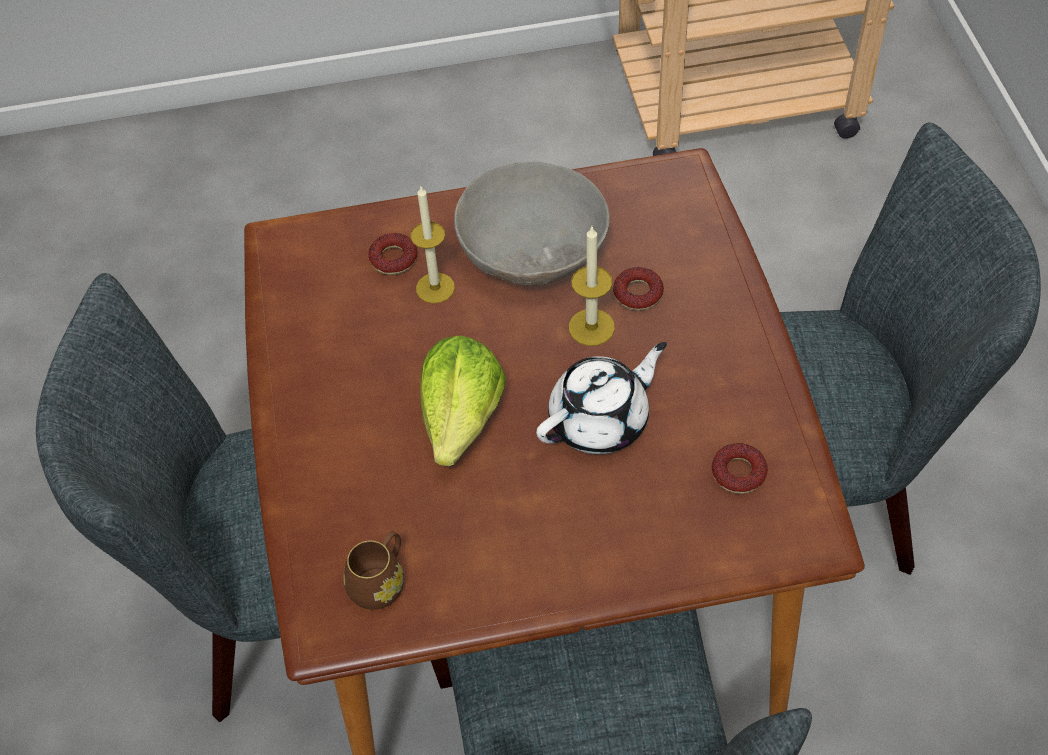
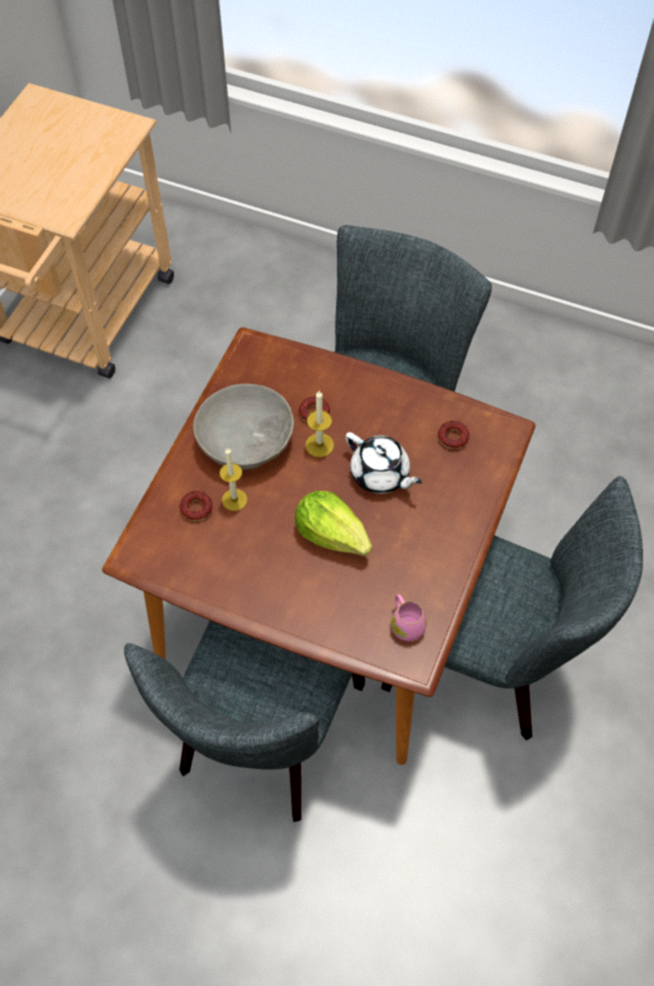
camera: 60 degrees left, 5 degrees up
brown mug [343,531,404,610] -> pink mug [391,594,427,641]
white teapot [536,342,667,454] -> white teapot turned 135 degrees clockwise [345,432,422,494]

